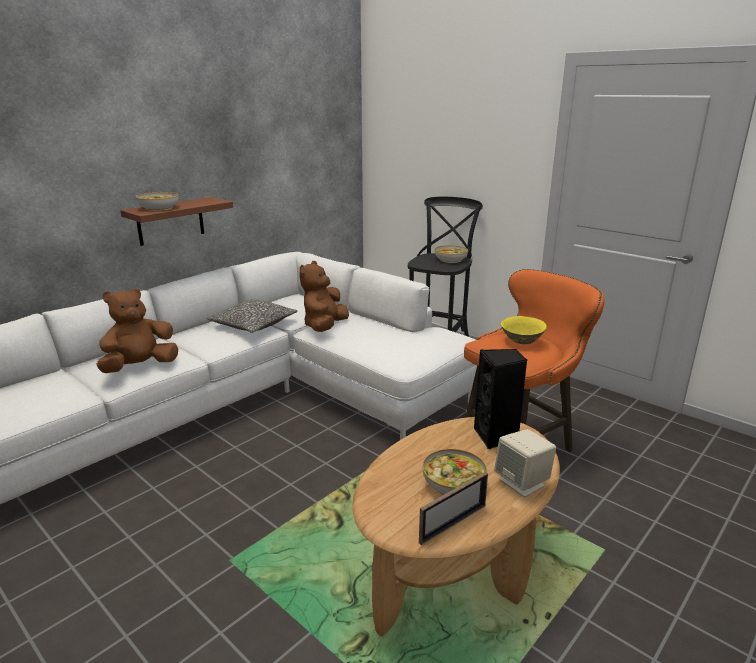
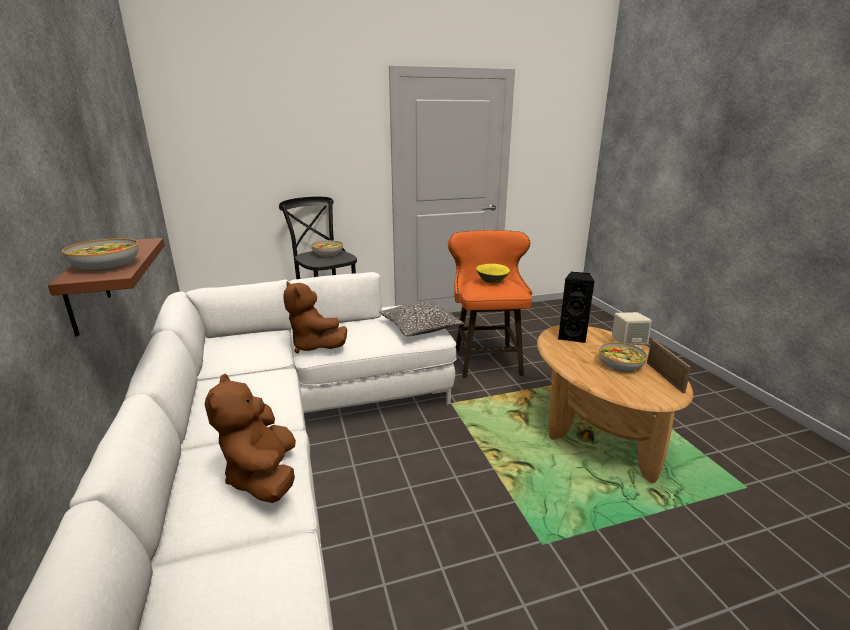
camera: 60 degrees left, 0 degrees up
pillow [206,299,298,333] -> pillow moved to [379,301,464,336]

